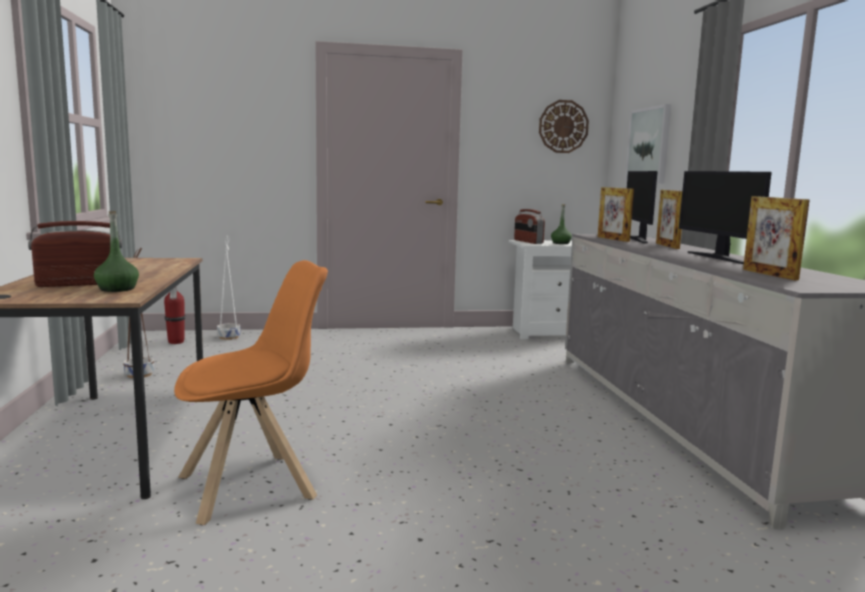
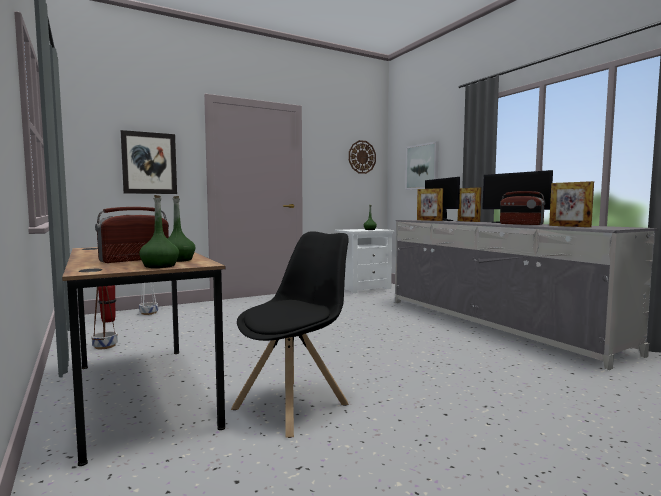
camera: 20 degrees left, 5 degrees down
orange chair [174,260,328,525] -> black chair [231,231,349,438]
radio [514,209,545,244] -> radio moved to [500,191,545,225]
none -> picture [121,130,177,194]
none -> green bottle [139,195,179,268]

